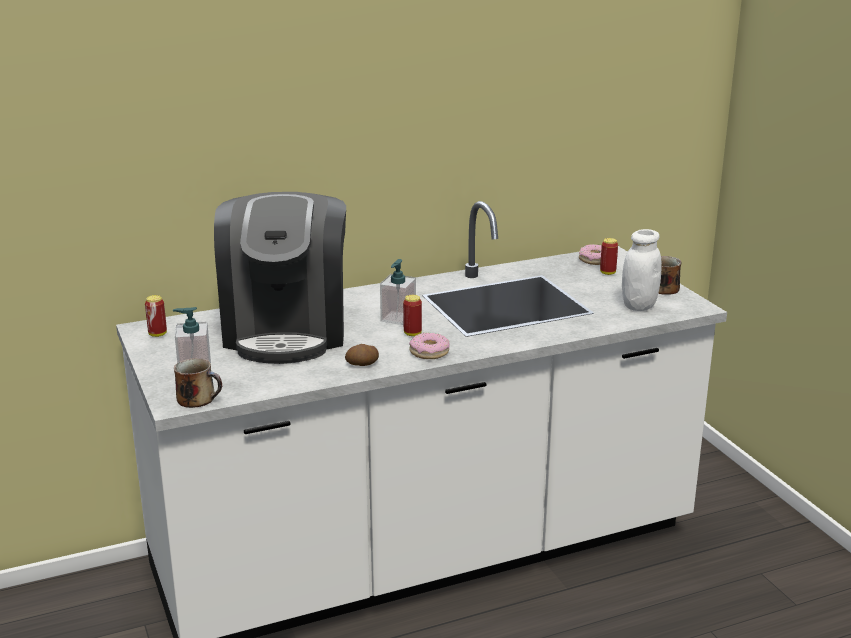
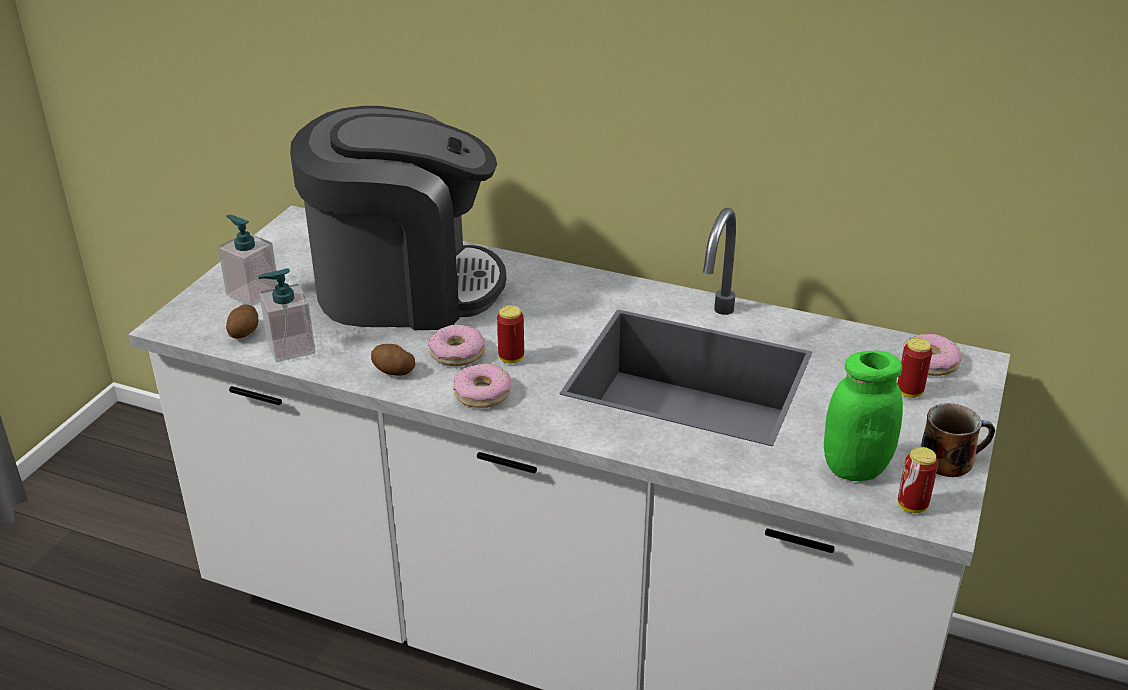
camera: 45 degrees right, 10 degrees up
can [145,295,167,337] -> can moved to [898,447,938,513]
mug [174,358,222,408] -> none
coffee machine [214,192,346,364] -> coffee machine turned 135 degrees counterclockwise [290,106,506,330]
soap dispenser [380,259,416,325] -> soap dispenser moved to [258,268,316,362]
white jar [622,229,662,311] -> green jar [824,351,903,481]
none -> potato [226,304,259,339]
none -> donut [428,324,485,366]

